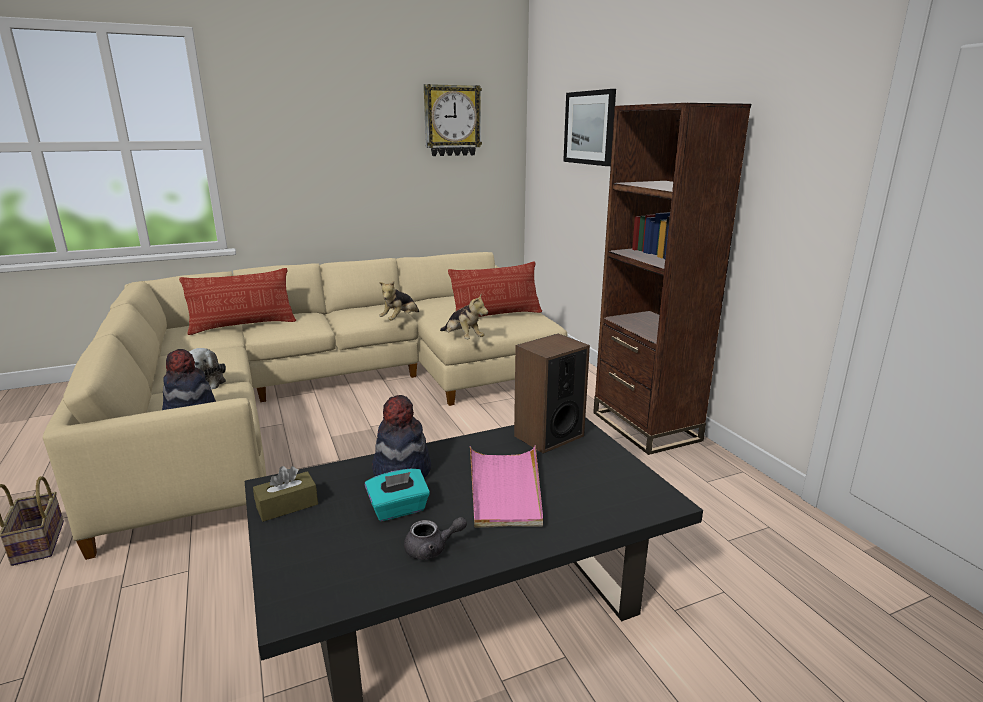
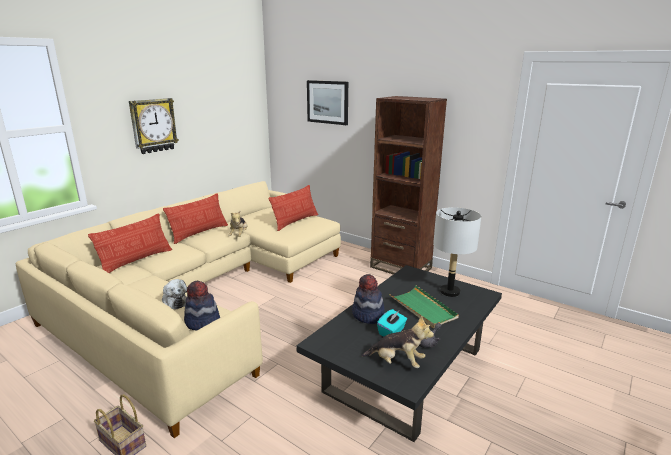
camera: 30 degrees left, 0 degrees up
brown tissue box [253,466,318,522] -> none
wall clock [424,84,482,156] -> wall clock moved to [129,98,179,154]
plush toy [440,295,488,339] -> plush toy moved to [362,315,434,368]
pink tray [470,445,543,528] -> green tray [389,285,459,328]
speaker [514,334,590,453] -> none
none -> pillow [163,193,228,244]
none -> grey table lamp [433,207,481,297]

